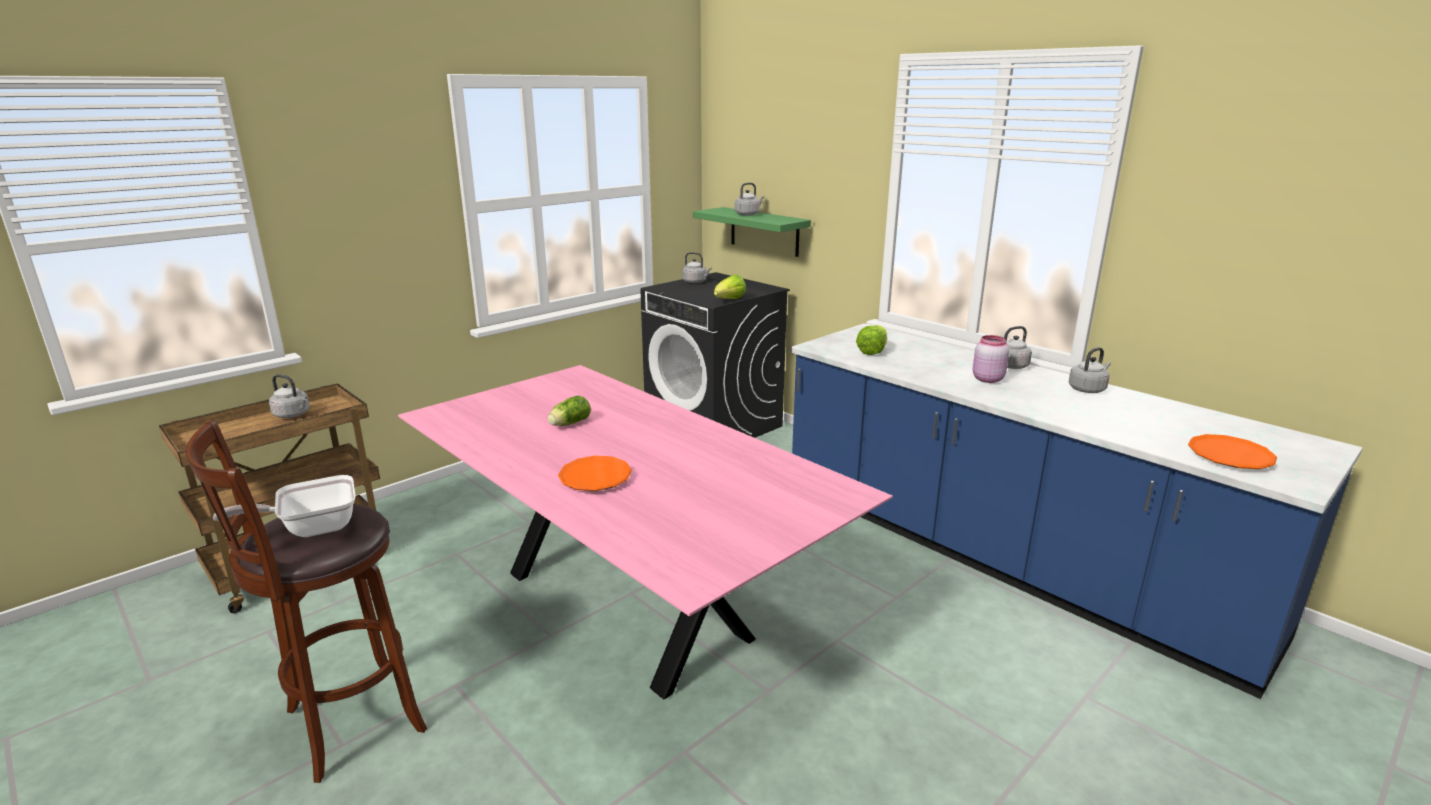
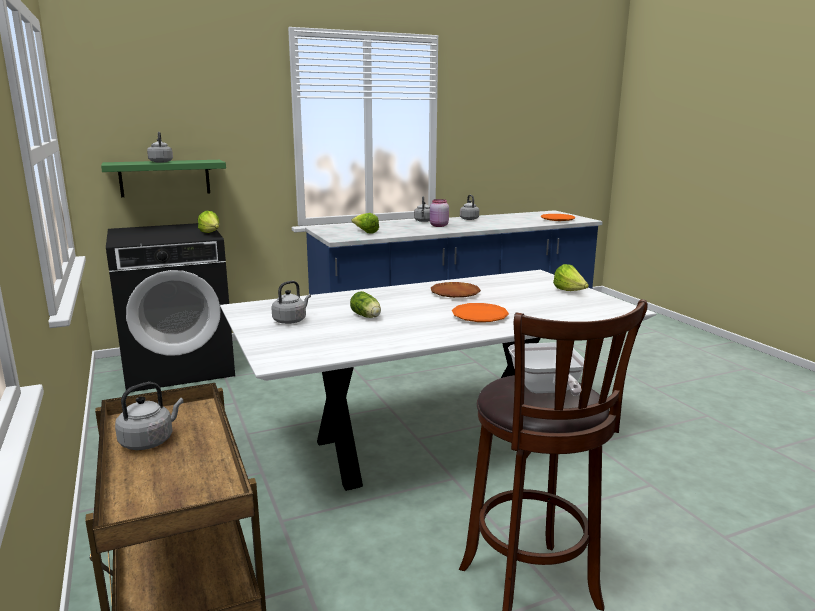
camera: 70 degrees left, 5 degrees down
pink dining table [398,365,893,699] -> white dining table [220,270,657,491]
grey kettle [682,252,712,283] -> grey kettle moved to [271,281,311,324]
none -> brown plate [431,282,481,298]
none -> lettuce [553,264,589,291]

